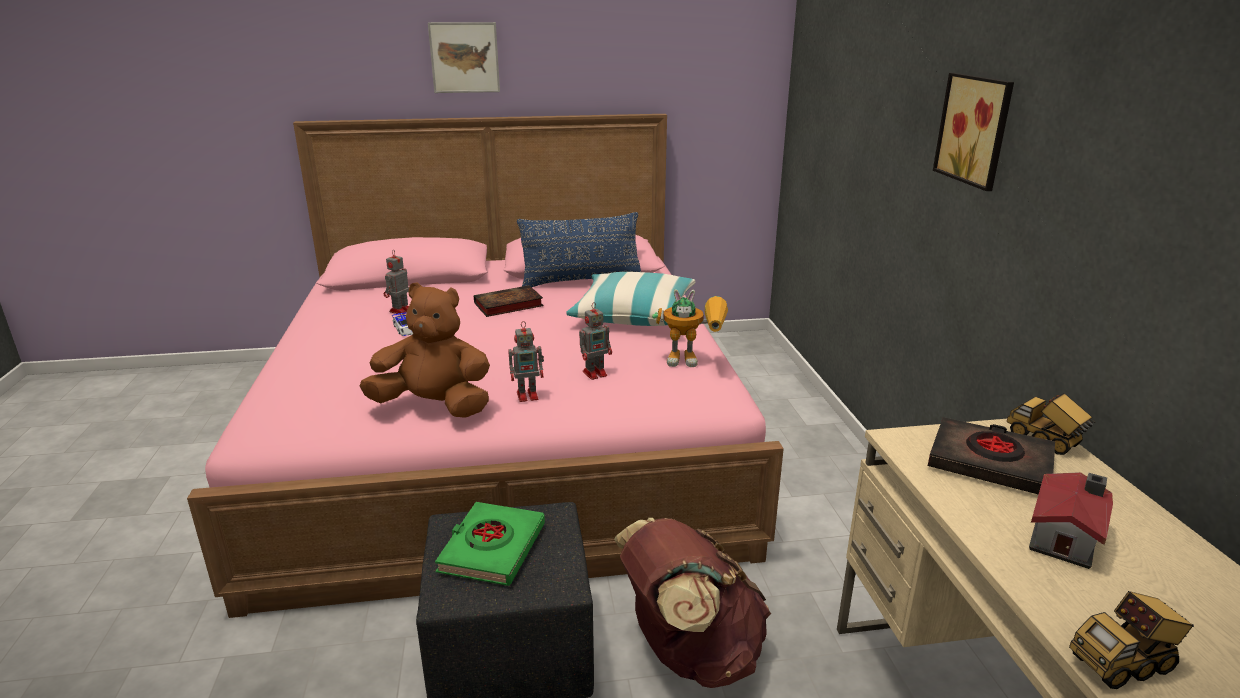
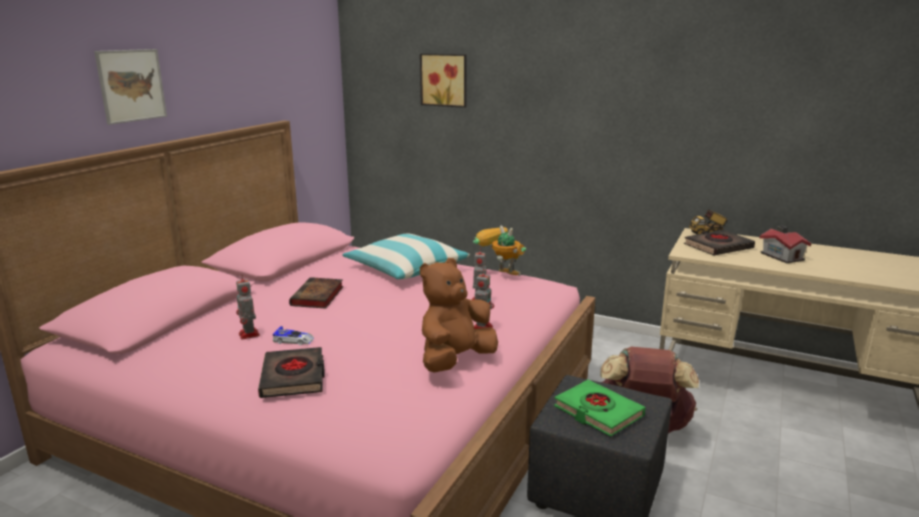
camera: 55 degrees left, 5 degrees down
blue pillow [517,212,641,287] -> none
toy robot [652,289,728,367] -> toy robot turned 90 degrees counterclockwise [473,226,526,276]
picture [933,73,1014,191] -> picture moved to [420,53,467,108]
toy truck [1069,591,1194,689] -> none
none -> black book [258,347,324,398]

